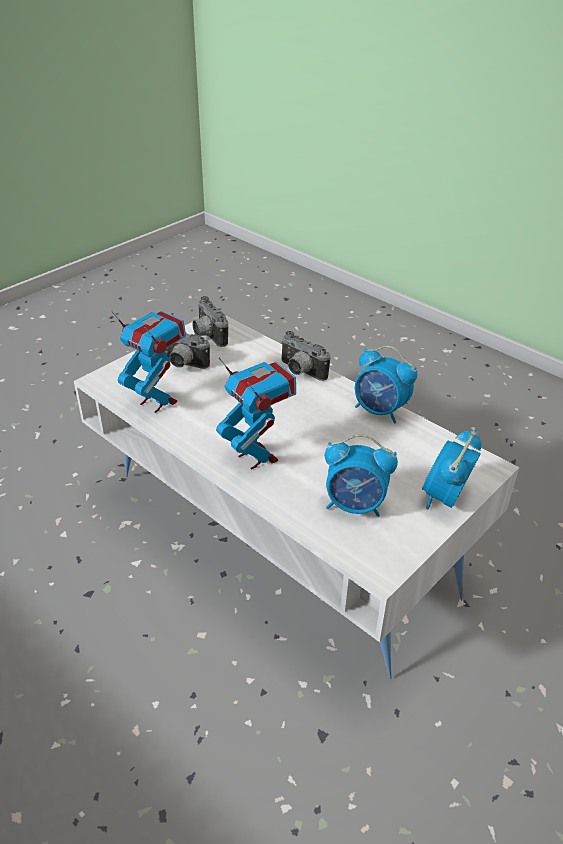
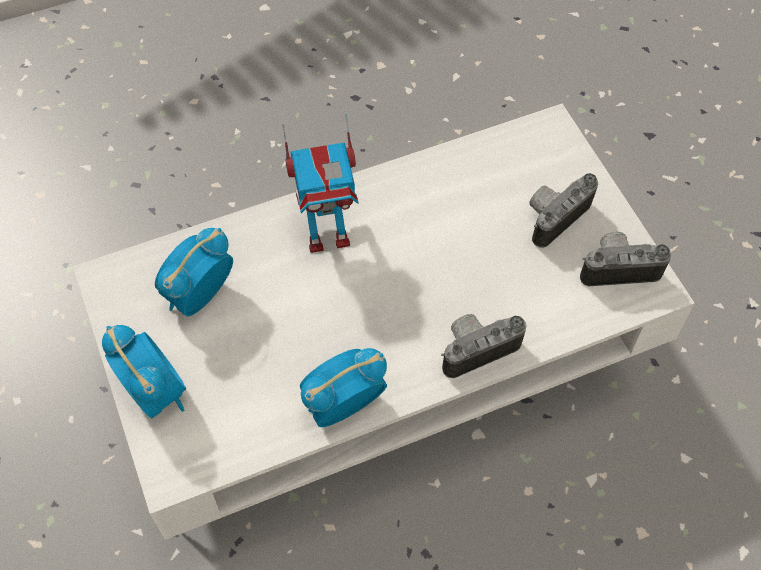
camera: 115 degrees right, 20 degrees up
toy robot [112,311,186,413] -> none

